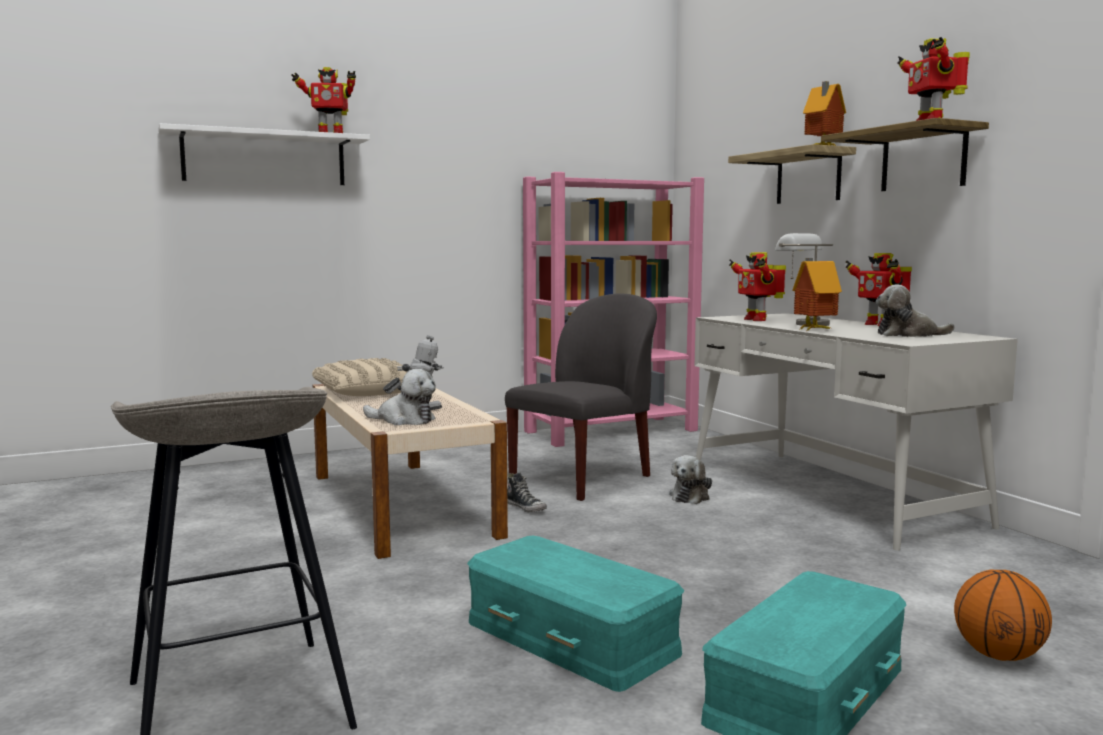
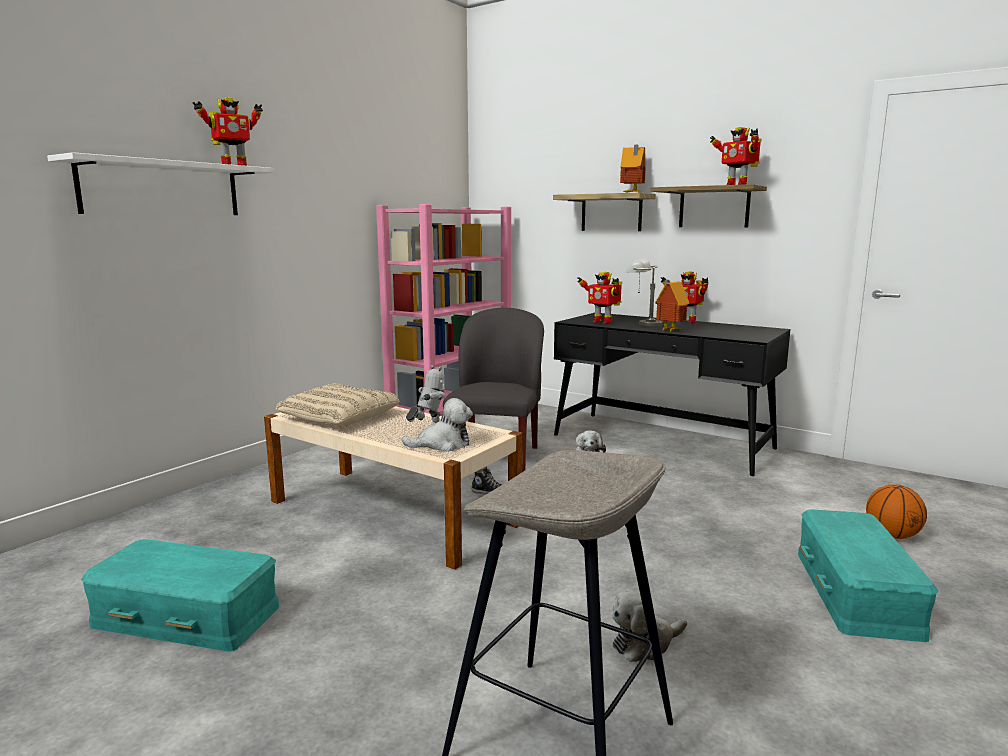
camera: 30 degrees left, 5 degrees up
turquoise storage box [467,535,684,692] -> turquoise storage box moved to [81,539,279,651]
white desk [695,313,1018,551] -> black desk [554,313,791,476]
plush toy [876,285,955,337] -> plush toy moved to [612,591,687,662]

